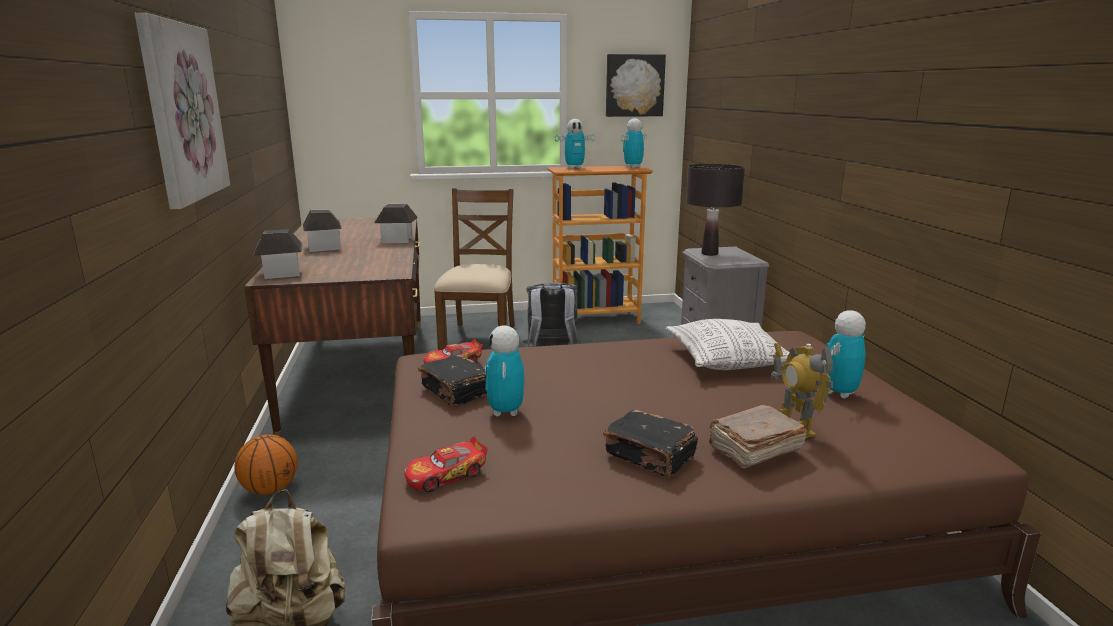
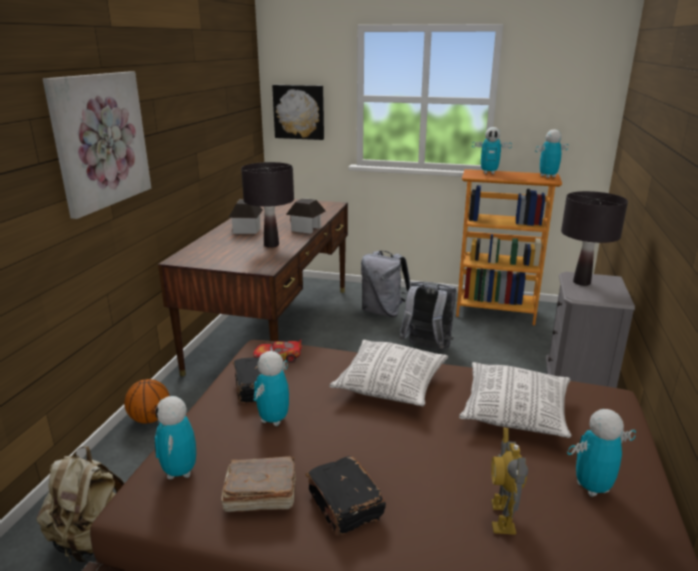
camera: 25 degrees right, 5 degrees up
toy house [253,229,303,279] -> none
toy car [404,436,488,492] -> toy robot [154,396,196,479]
brown chair [434,188,515,350] -> grey backpack [361,251,410,317]
picture [606,54,666,117] -> picture moved to [272,85,324,140]
brown book [708,405,807,469] -> brown book moved to [221,456,296,512]
none -> black table lamp [241,162,294,248]
none -> pillow [329,340,448,406]

